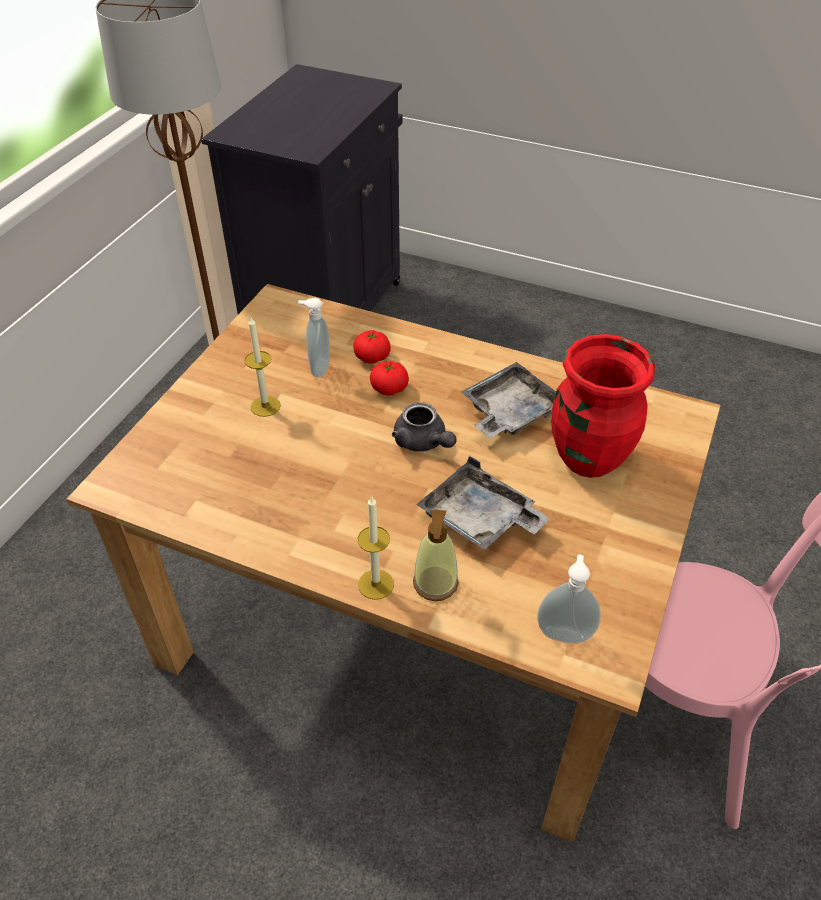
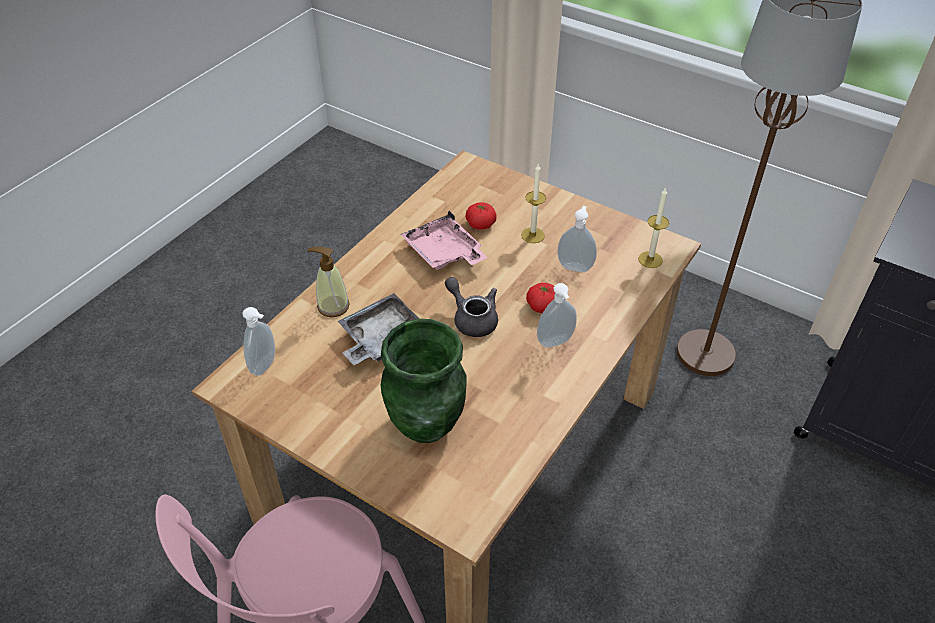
camera: 100 degrees right, 0 degrees up
tomato [353,330,391,364] -> tomato moved to [466,202,497,230]
candle [358,496,394,600] -> candle moved to [638,187,669,268]
grey teapot [392,402,456,452] -> grey teapot turned 75 degrees clockwise [445,277,498,337]
grey tray [461,362,556,438] -> none
red vase [551,334,655,478] -> green vase [381,319,467,443]
none -> pink tray [400,211,488,270]
none -> soap dispenser [537,283,577,347]

